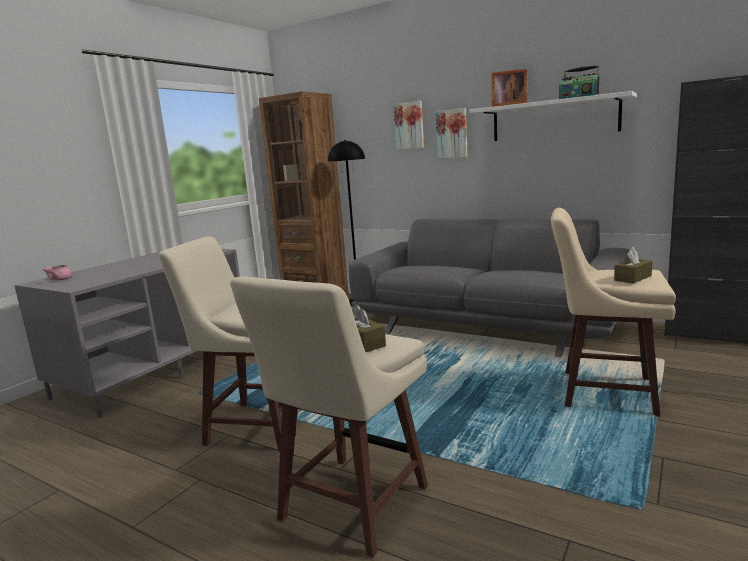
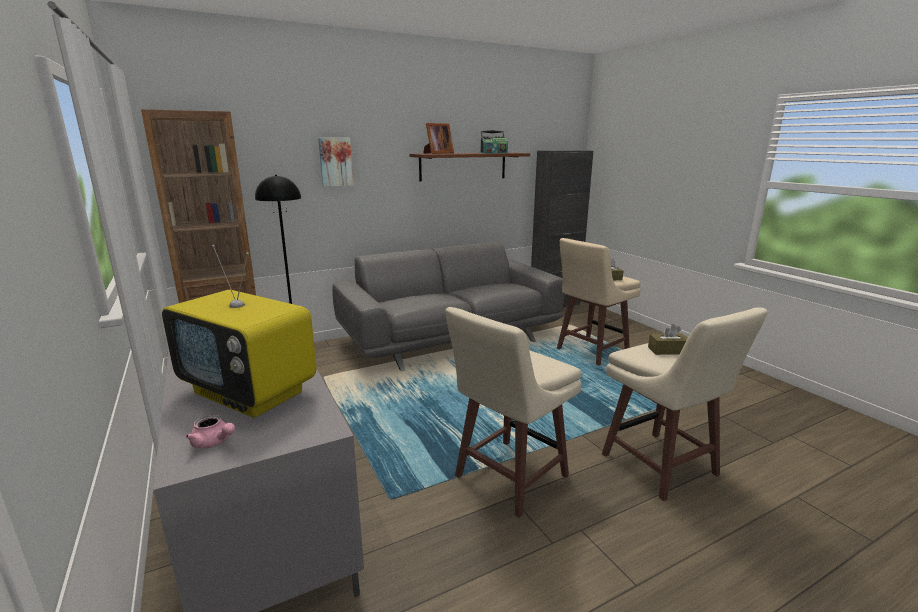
camera: 60 degrees left, 5 degrees up
picture [436,108,468,159] -> none
white shelf [469,91,637,141] -> brown shelf [409,153,530,181]
none -> television [162,245,317,418]

